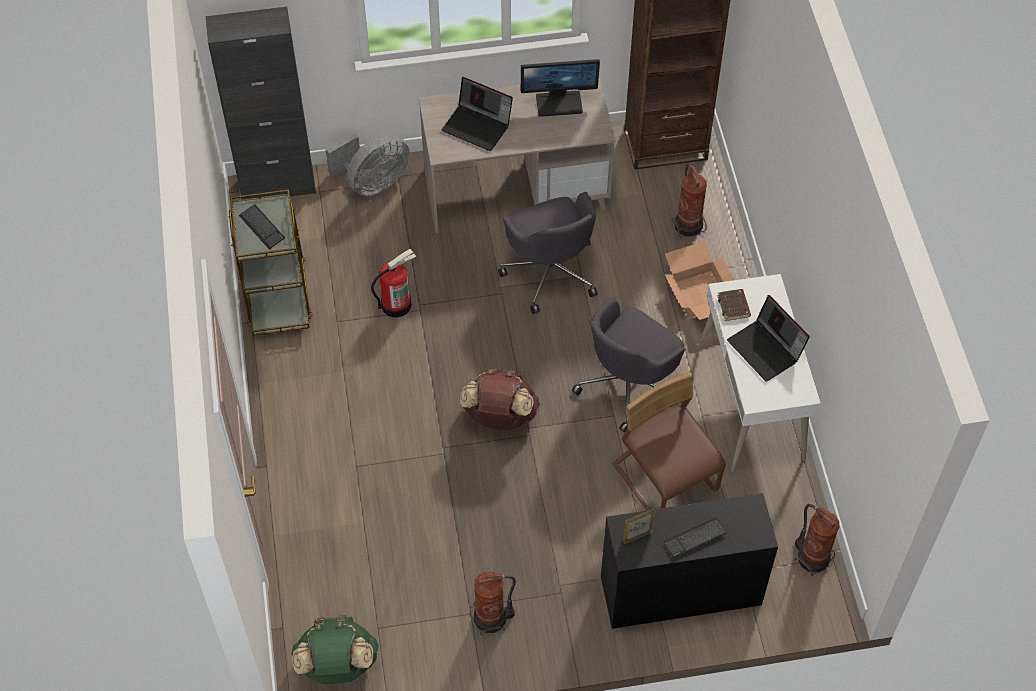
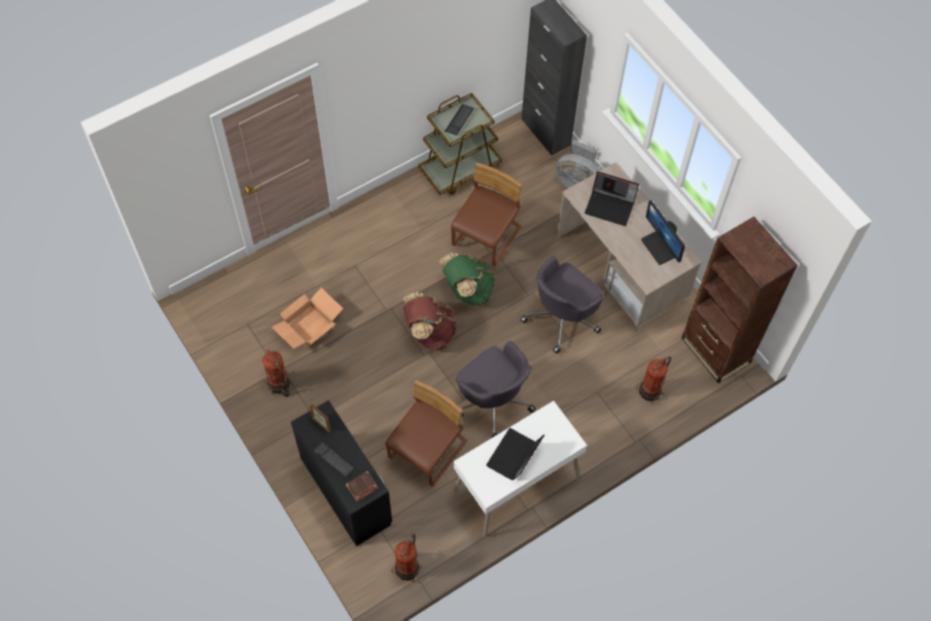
camera: 65 degrees right, 5 degrees up
green backpack [291,615,379,684] -> green backpack moved to [439,253,495,306]
fire extinguisher [371,249,416,318] -> brown chair [451,163,522,266]
laptop [442,77,513,151] -> laptop turned 75 degrees counterclockwise [585,172,639,226]
grey office chair [572,297,685,433] -> grey office chair turned 150 degrees counterclockwise [456,341,536,438]
cardboard box [664,241,734,320] -> cardboard box moved to [272,288,343,349]
brown book [717,289,751,321] -> brown book moved to [346,471,379,502]

